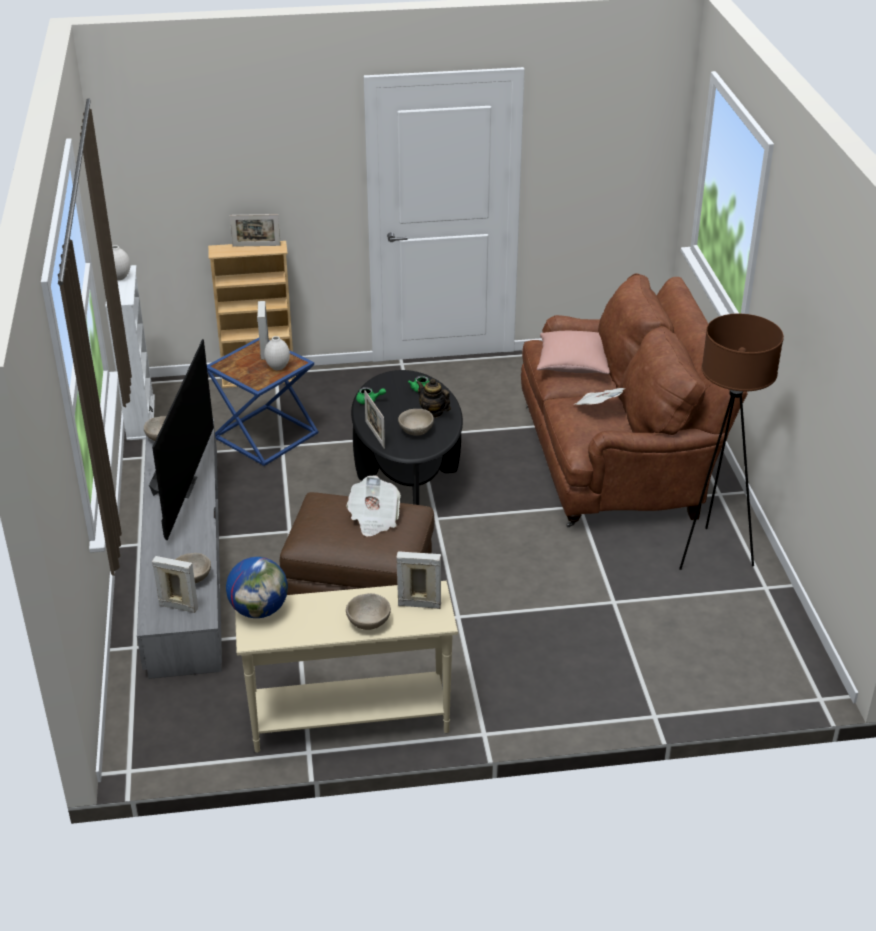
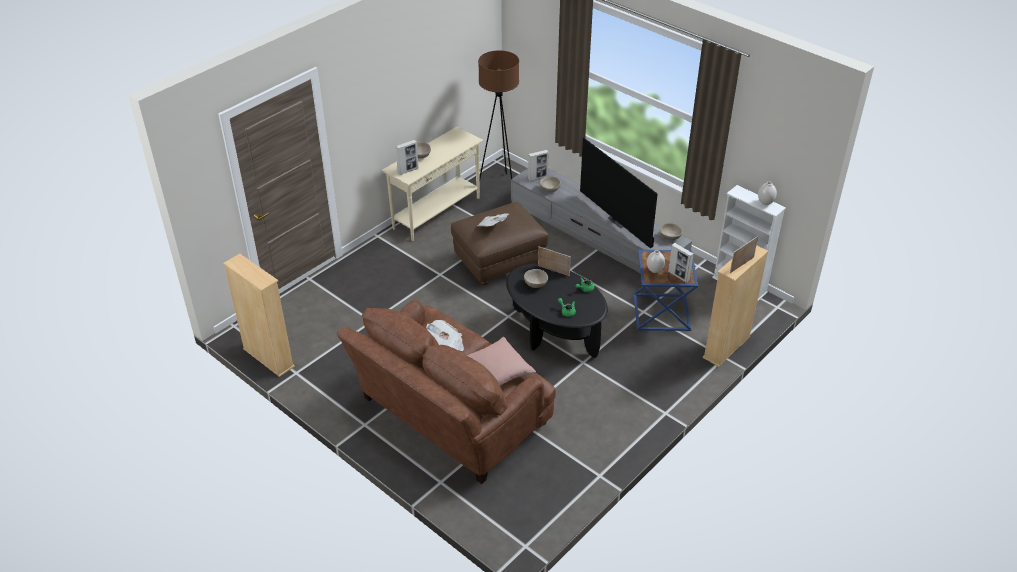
camera: 140 degrees right, 5 degrees up
globe [226,557,288,618] -> none
teapot [416,379,451,418] -> none
brown floor lamp [679,314,784,570] -> brown floor lamp moved to [478,50,519,179]
none -> beige bookcase [223,254,295,377]

